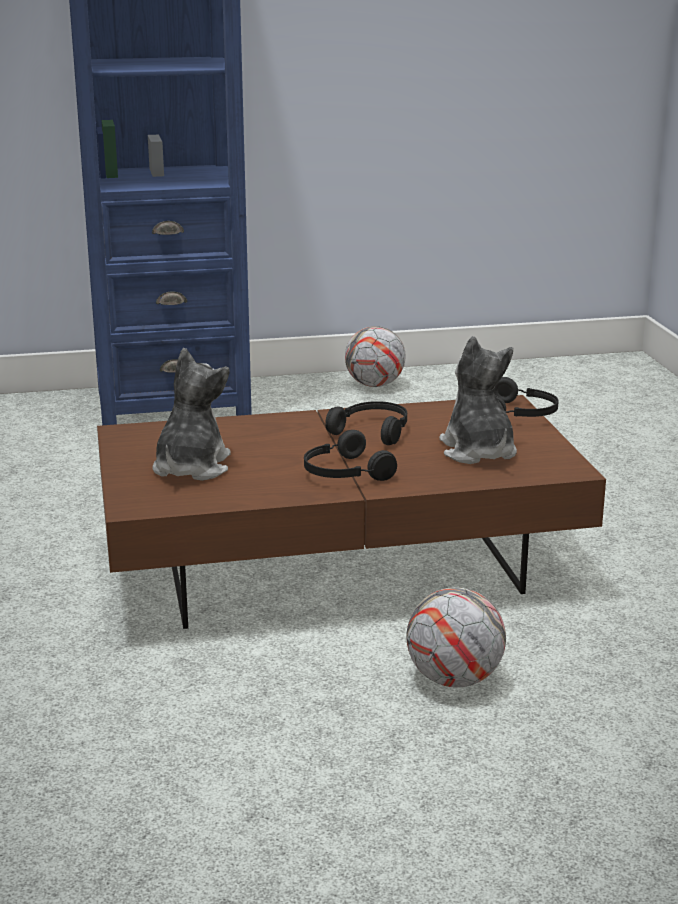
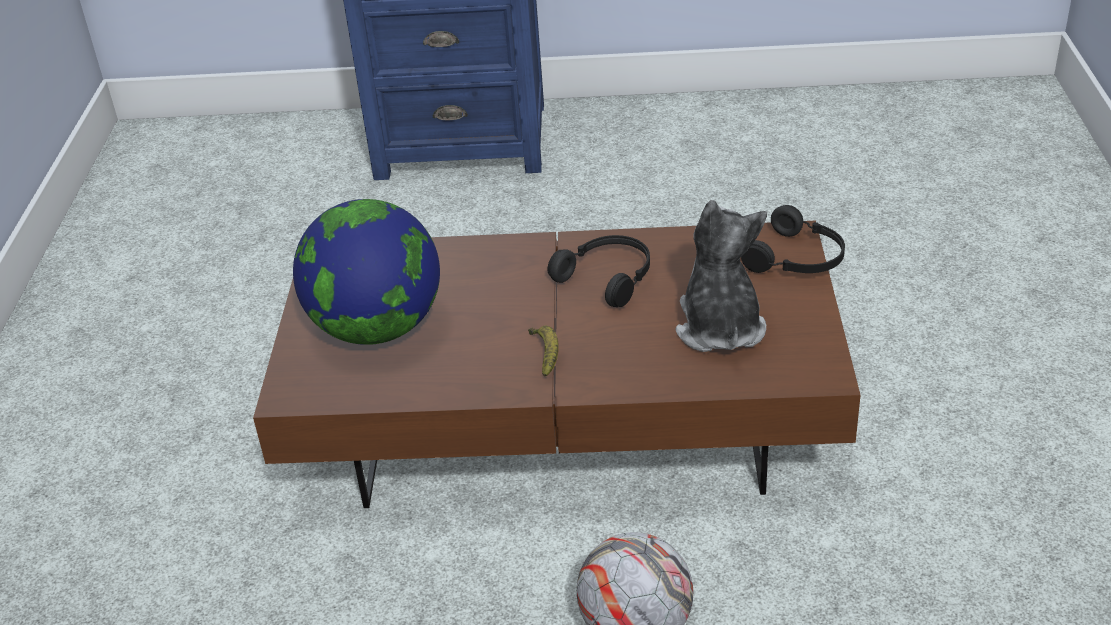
camera: 15 degrees right, 15 degrees up
plush toy [153,348,231,481] -> globe [293,199,440,345]
black headphones [304,430,397,481] -> banana [528,325,559,377]
football [345,326,405,387] -> none

